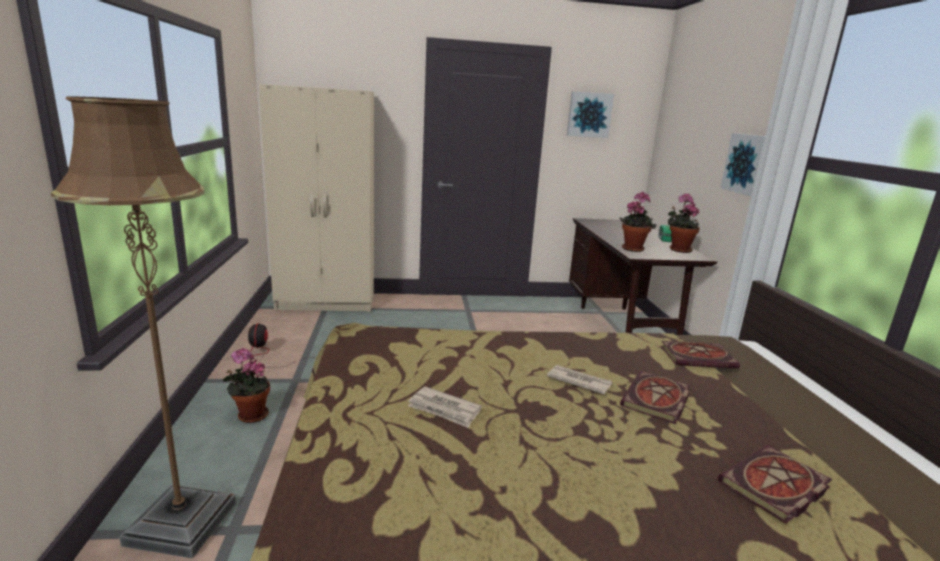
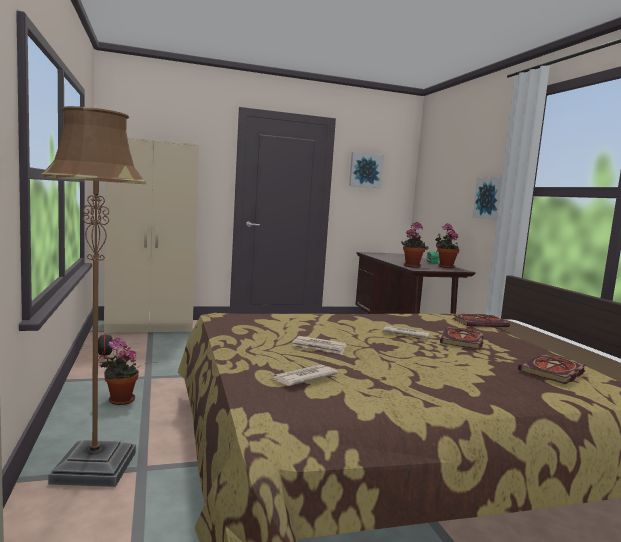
camera: 10 degrees left, 10 degrees down
none -> newspaper [271,364,338,386]

